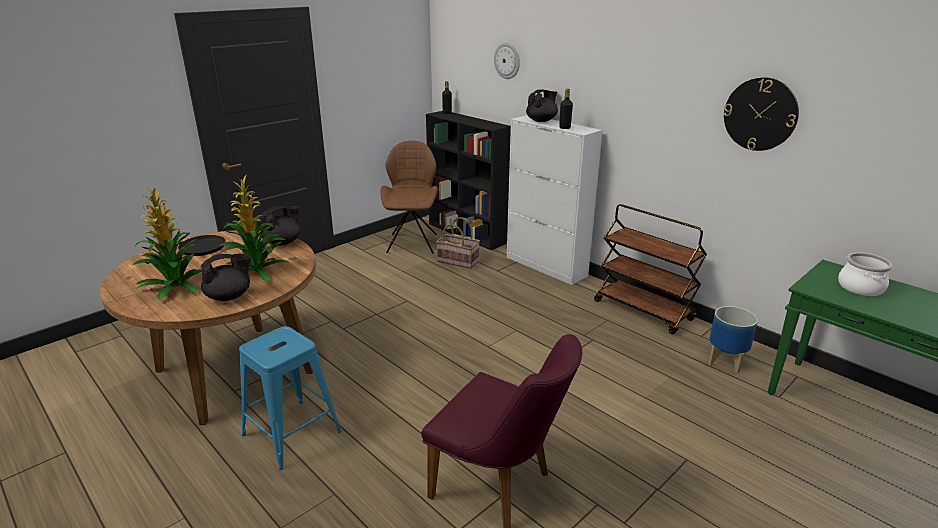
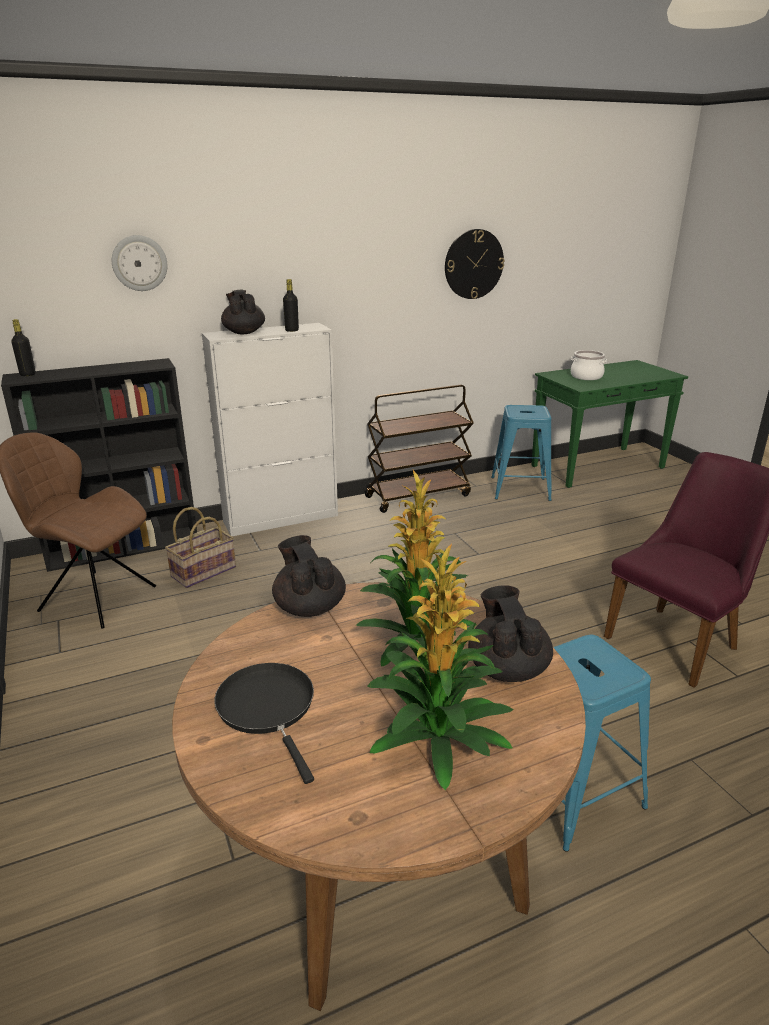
camera: 70 degrees left, 0 degrees up
planter [708,306,758,373] -> blue stool [491,405,552,501]

